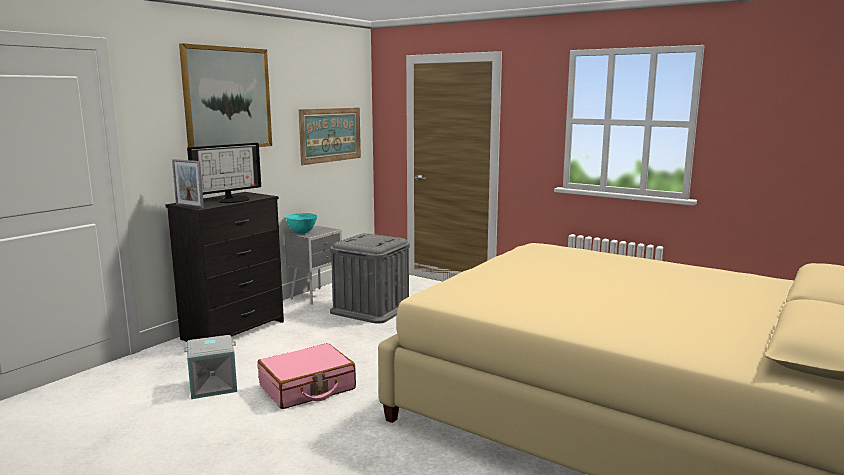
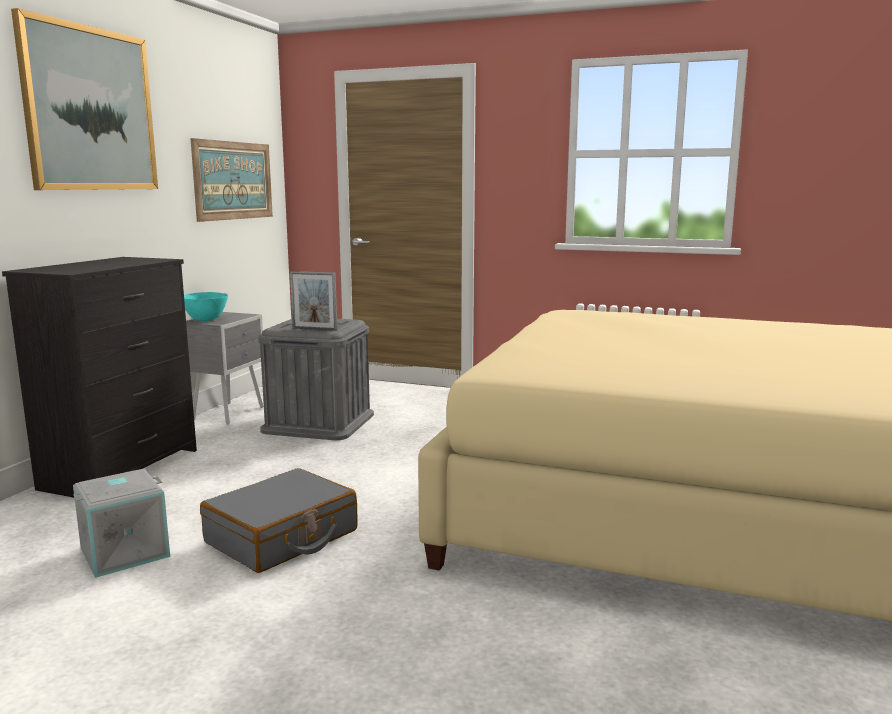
camera: 15 degrees left, 0 degrees up
picture frame [172,159,204,208] -> picture frame moved to [290,271,337,331]
monitor [187,143,261,203] -> none
pink suitcase [258,343,356,409] -> grey suitcase [200,468,358,573]

